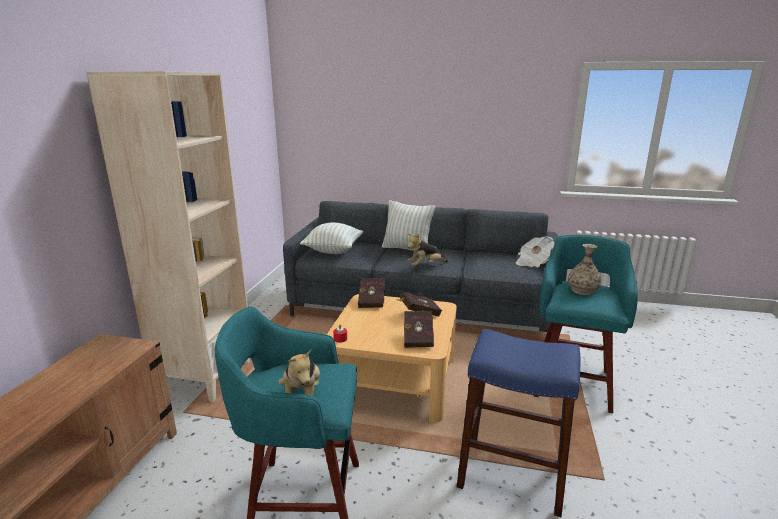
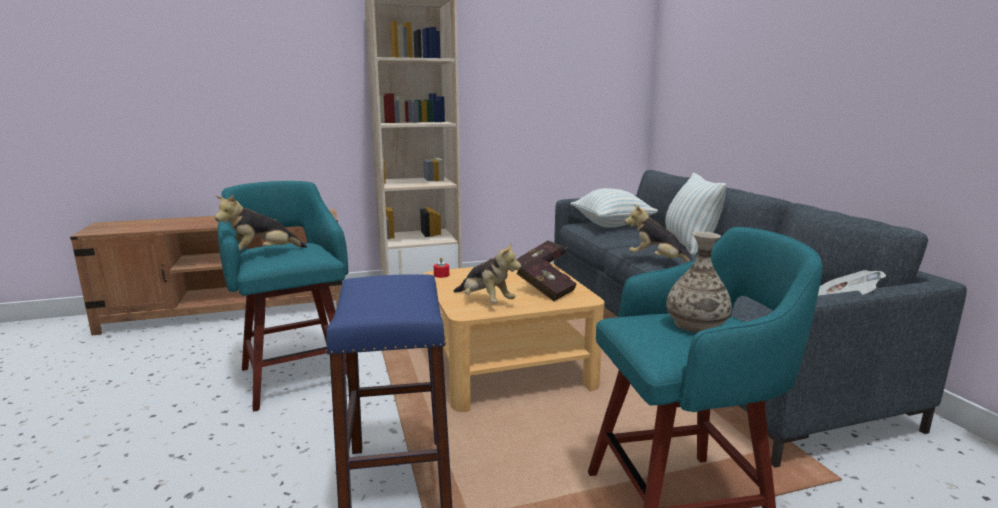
camera: 60 degrees right, 5 degrees down
red book [404,311,434,348] -> plush toy [453,243,522,303]

